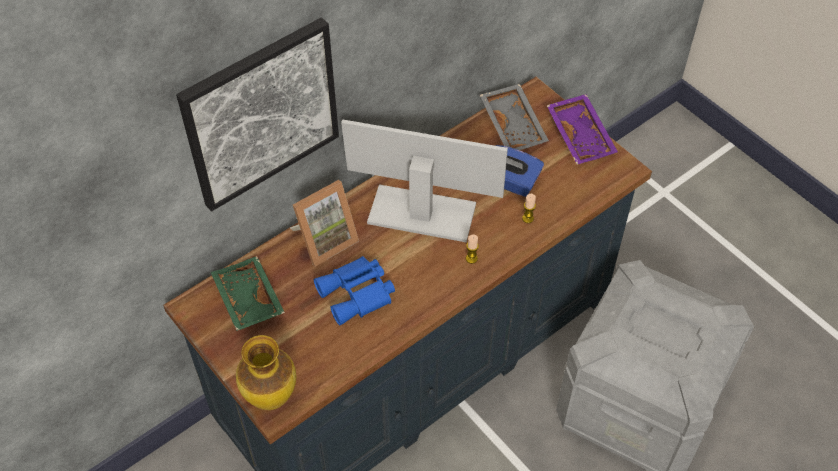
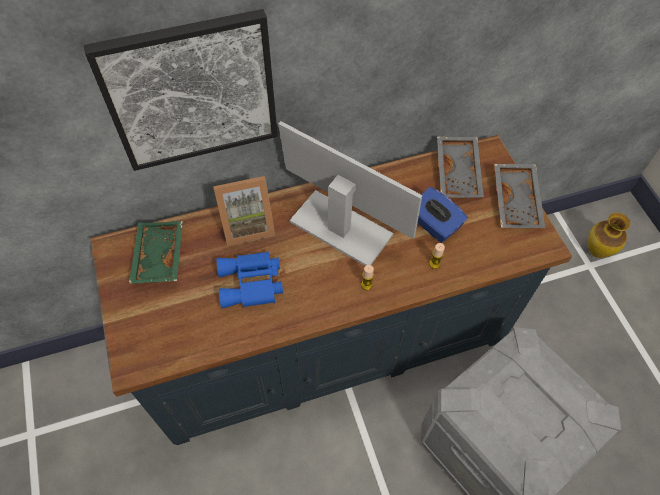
camera: 20 degrees right, 5 degrees up
vase [236,335,296,410] -> vase moved to [588,213,630,258]
purple tray [547,94,618,165] -> grey tray [494,164,545,228]

